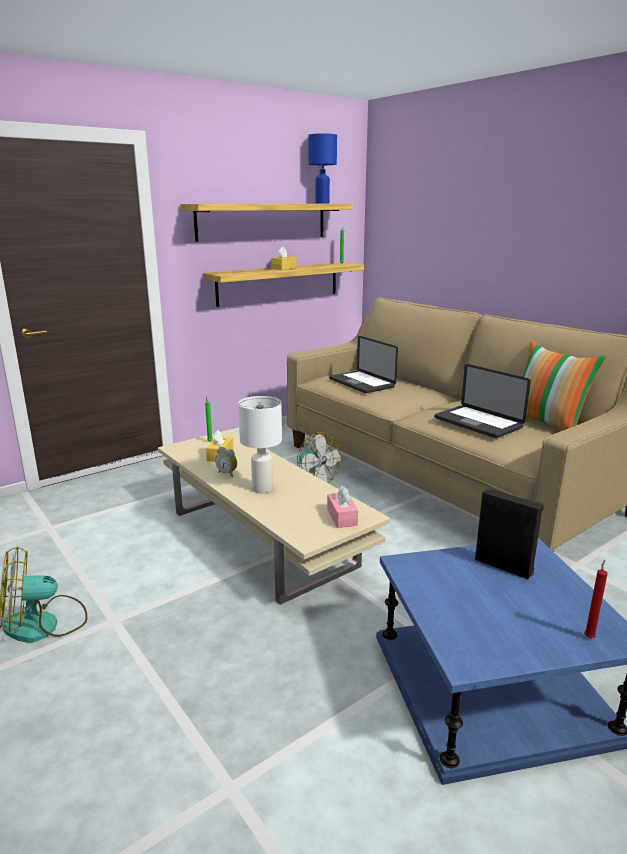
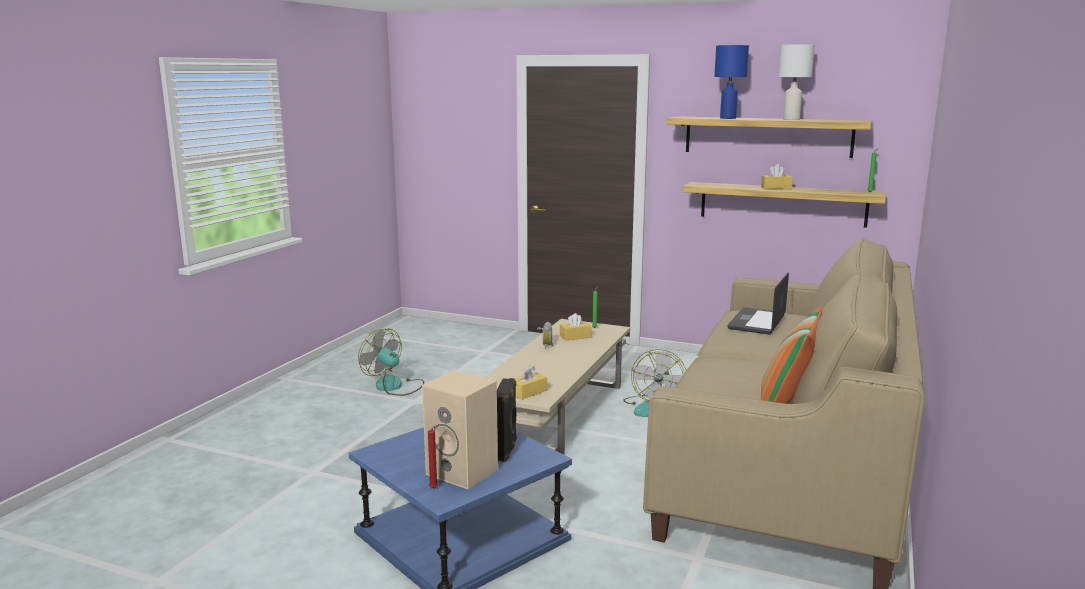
camera: 60 degrees right, 5 degrees down
white table lamp [238,396,282,493] -> white table lamp moved to [778,44,815,120]
blue table lamp [308,133,337,203] -> blue table lamp moved to [714,45,749,119]
pink tissue box [327,486,358,528] -> yellow tissue box [515,365,547,400]
laptop [434,364,531,438] -> none
none -> beige speaker [422,370,498,490]

